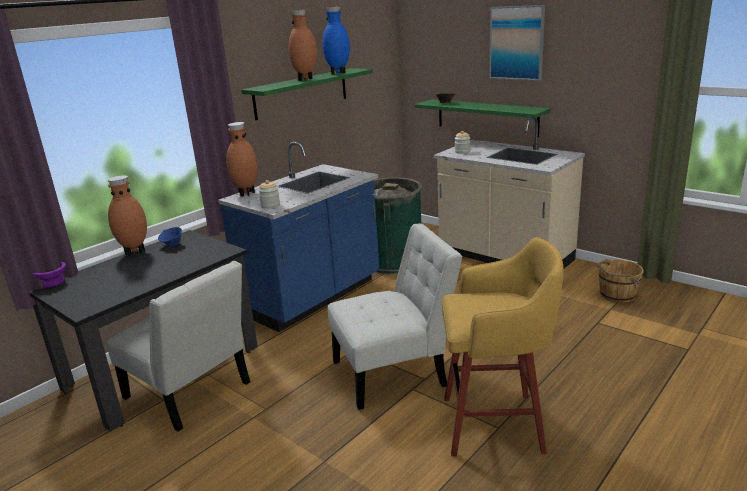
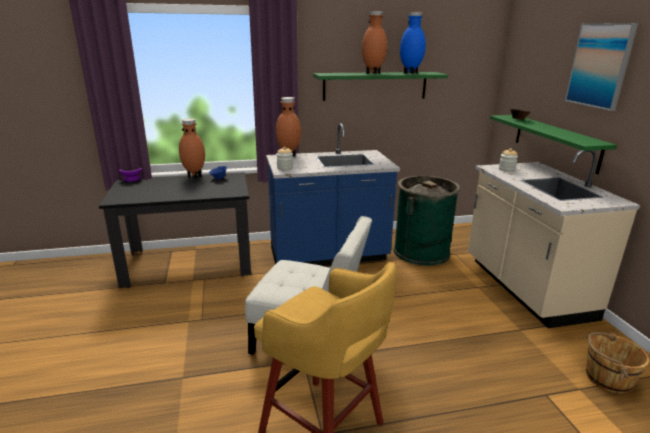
camera: 35 degrees right, 0 degrees up
white chair [106,261,250,432] -> none

